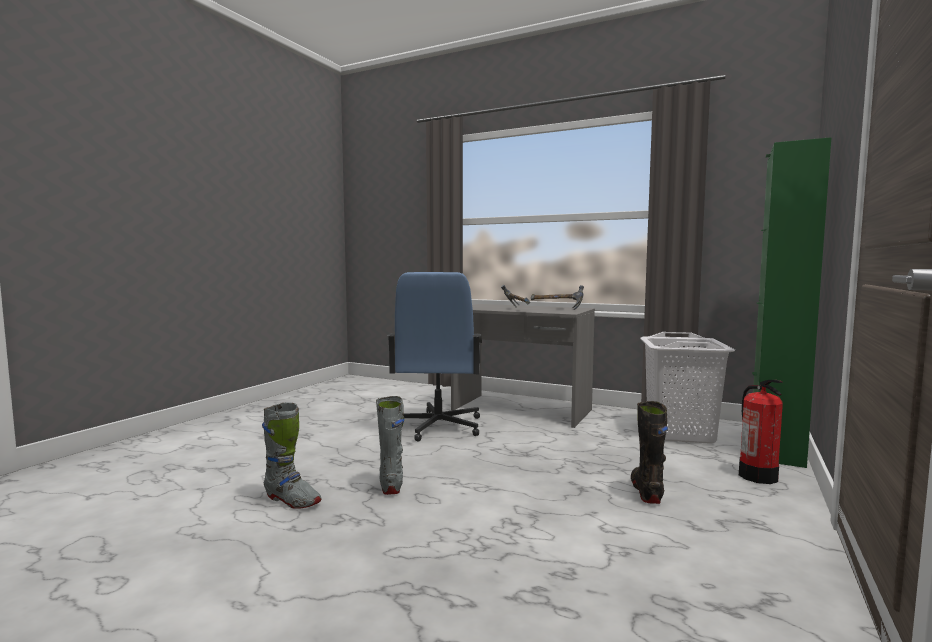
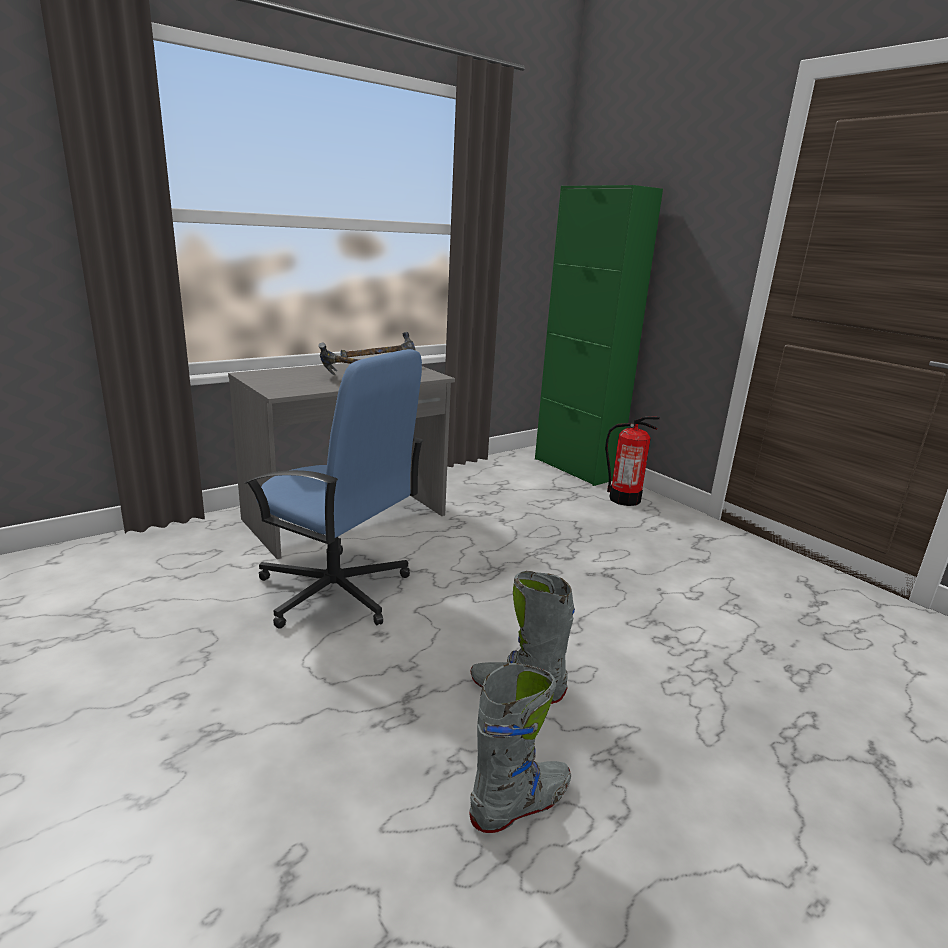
camera: 65 degrees left, 15 degrees up
black boot [631,401,668,504] -> none
white laundry basket [640,332,735,444] -> none

